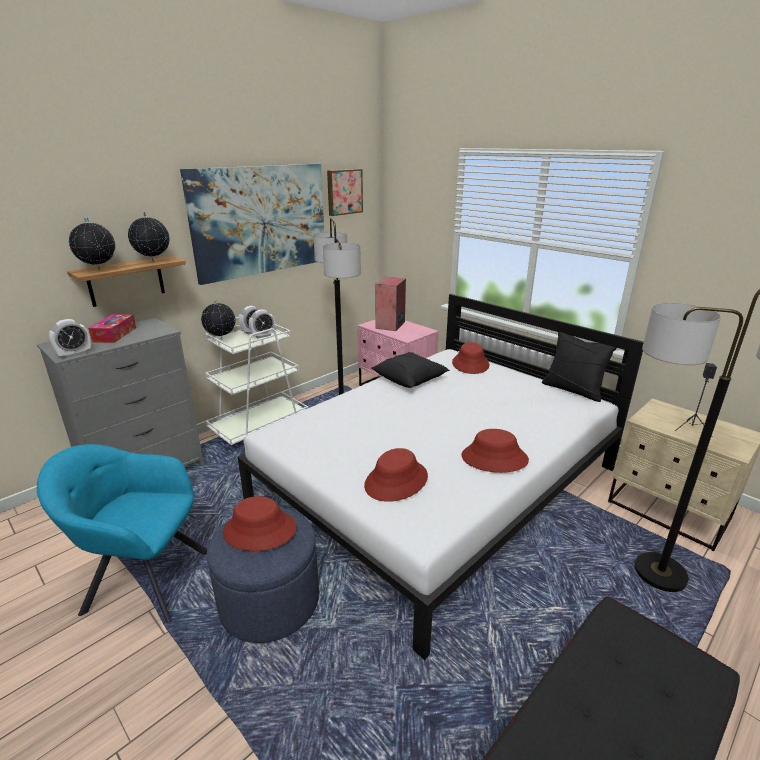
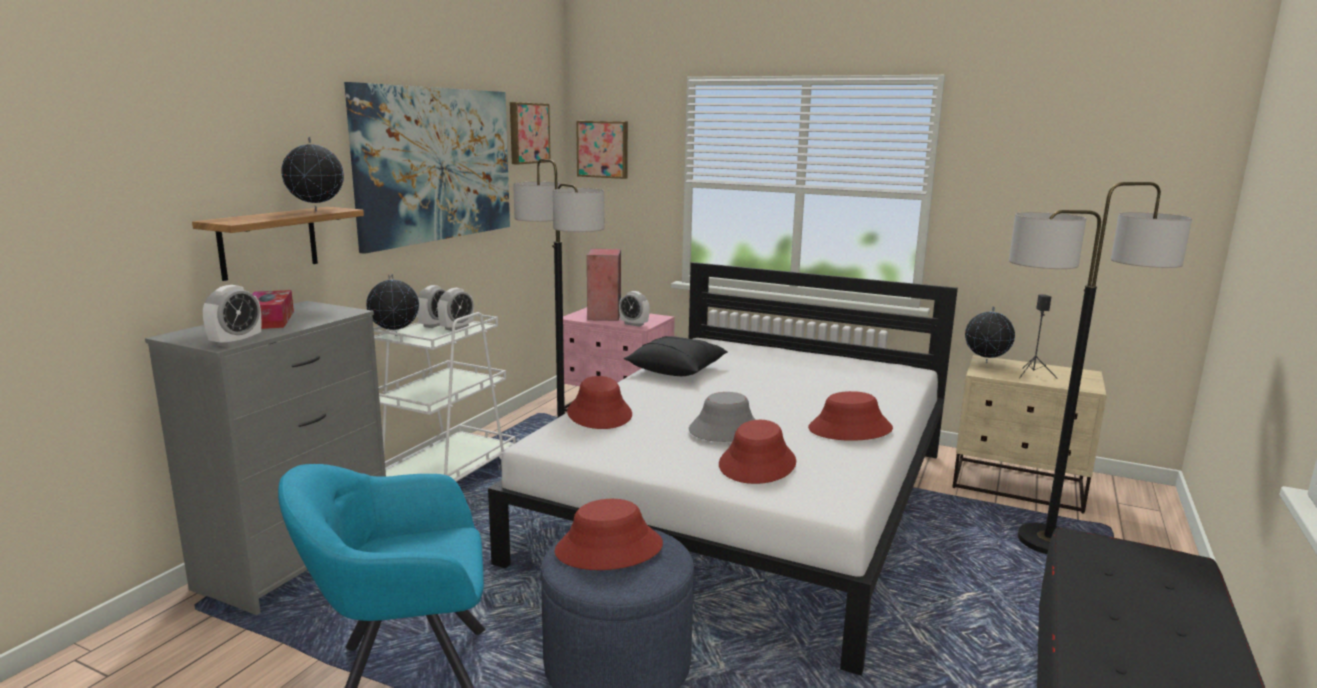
camera: 20 degrees left, 10 degrees down
globe [69,217,115,270] -> globe moved to [965,306,1015,363]
red hat [452,342,489,374] -> red hat moved to [567,376,632,429]
black pillow [542,332,617,402] -> none
none -> picture [576,121,628,179]
none -> alarm clock [619,291,650,327]
none -> grey hat [689,392,755,442]

